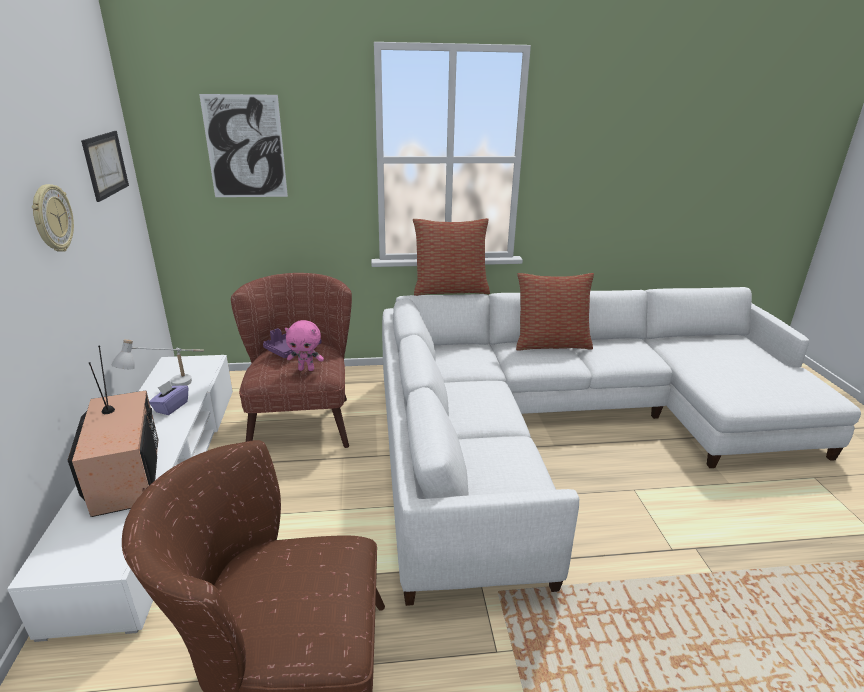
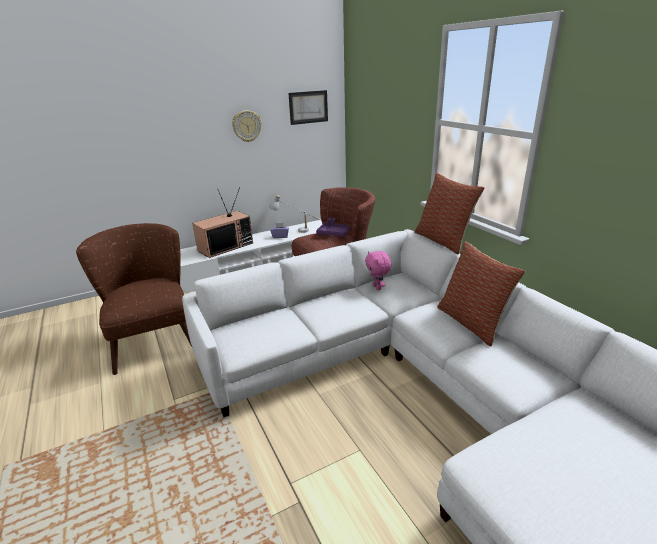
camera: 70 degrees right, 0 degrees up
picture [199,94,288,197] -> none
pink plush toy [285,320,324,371] -> pink plush toy moved to [365,251,391,290]

